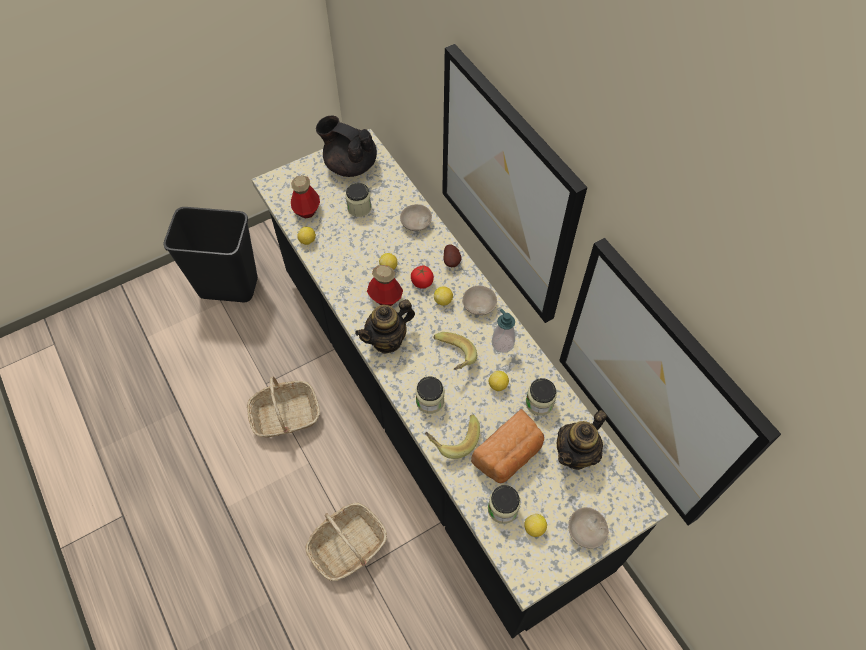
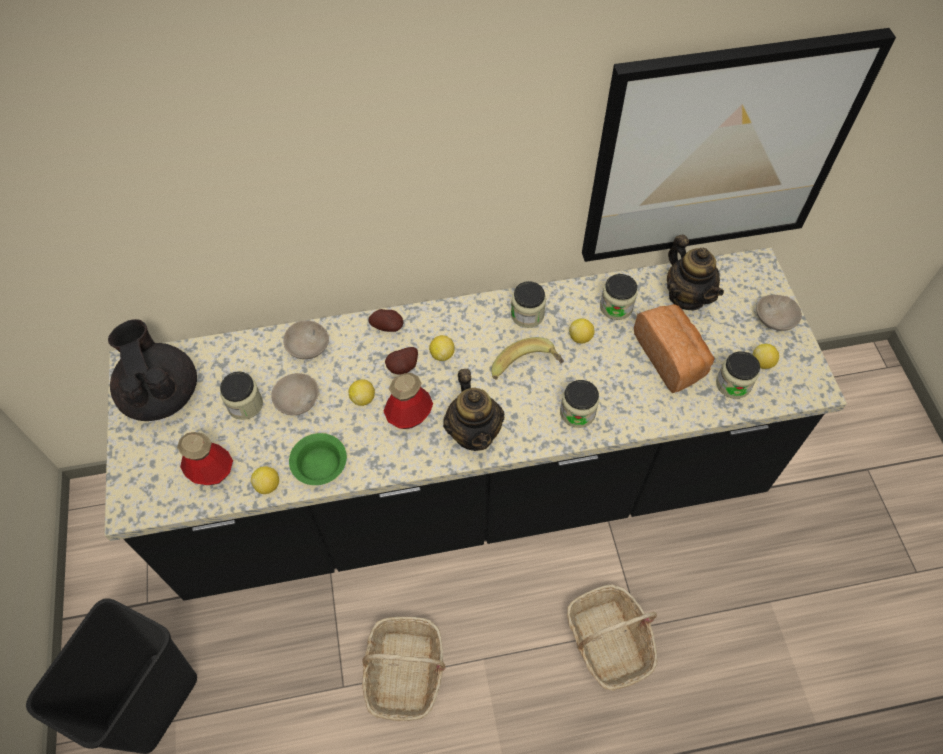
camera: 70 degrees left, 0 degrees up
black teapot [316,115,377,177] -> black teapot turned 105 degrees clockwise [108,319,197,421]
tomato [411,266,434,289] -> potato [385,347,418,375]
banana [425,414,480,459] -> none
picture [442,44,587,323] -> none
beige bowl [462,286,497,315] -> beige bowl moved to [271,373,319,415]
soap dispenser [492,309,515,353] -> jar [511,281,546,328]
none -> green bowl [289,433,347,485]

